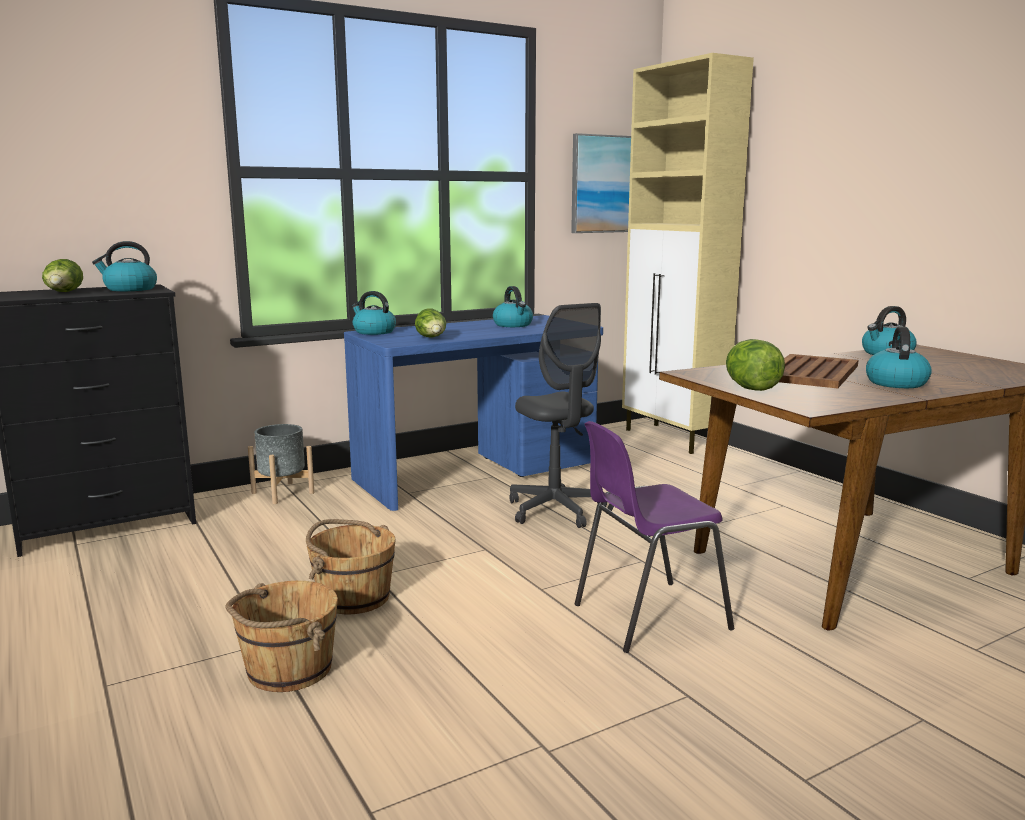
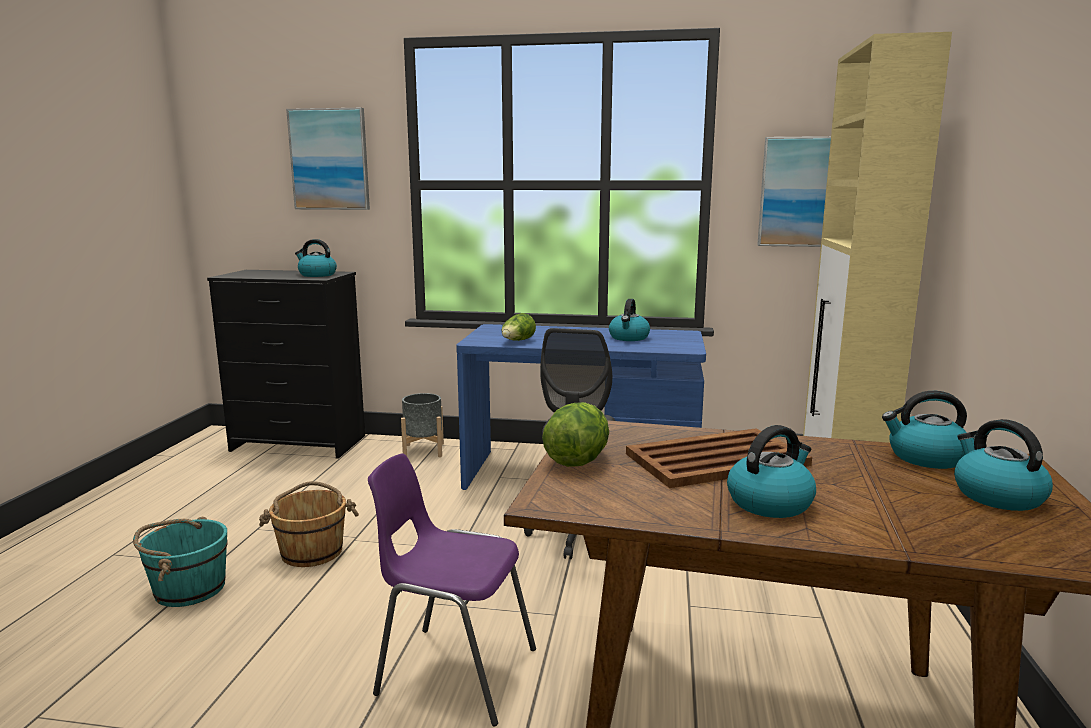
camera: 40 degrees right, 0 degrees up
lettuce [42,259,83,292] -> none
brown bucket [225,581,338,692] -> turquoise bucket [133,517,228,607]
kettle [351,291,396,335] -> kettle moved to [954,419,1053,511]
none -> picture [286,108,370,210]

